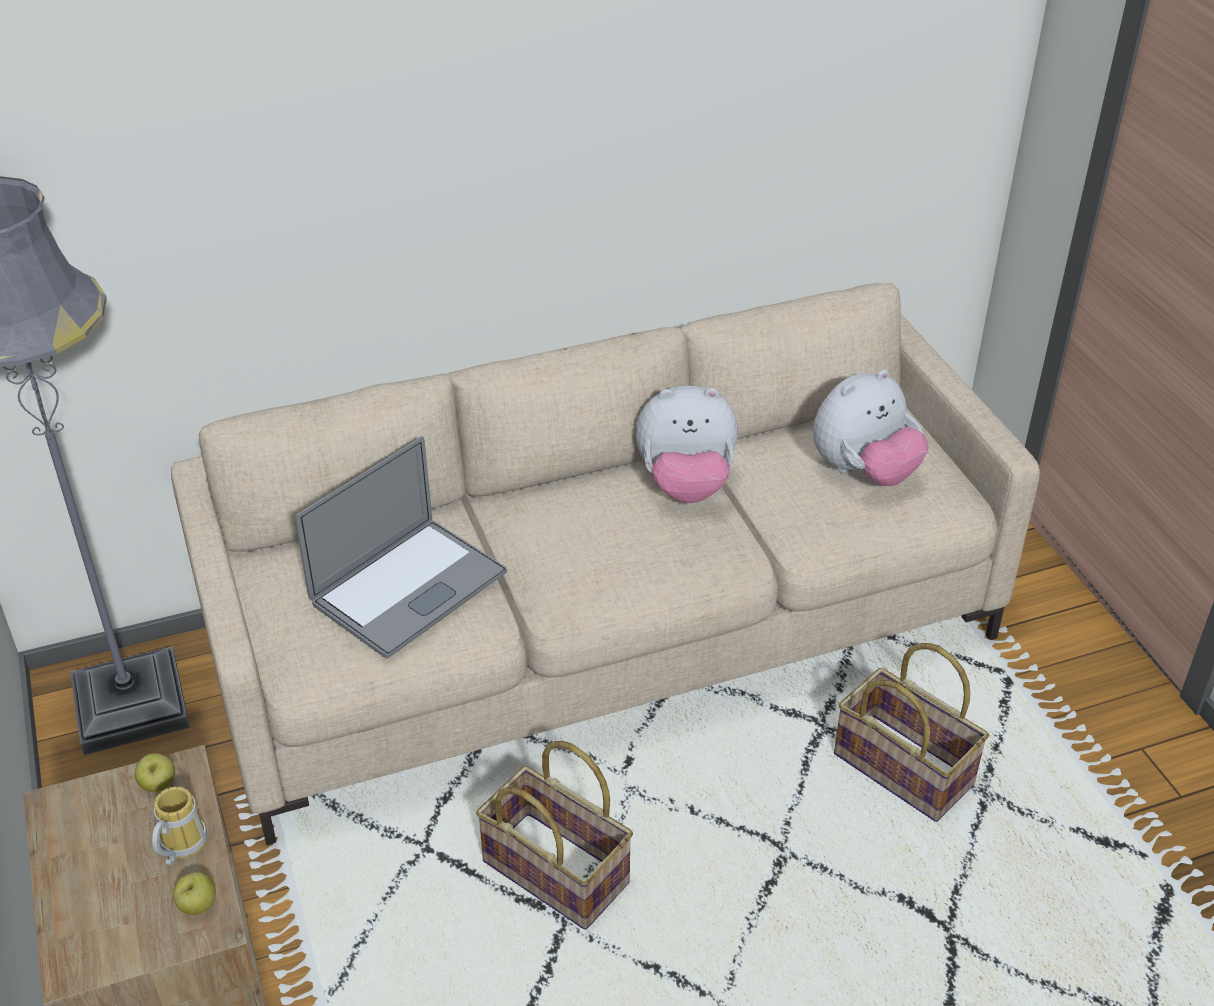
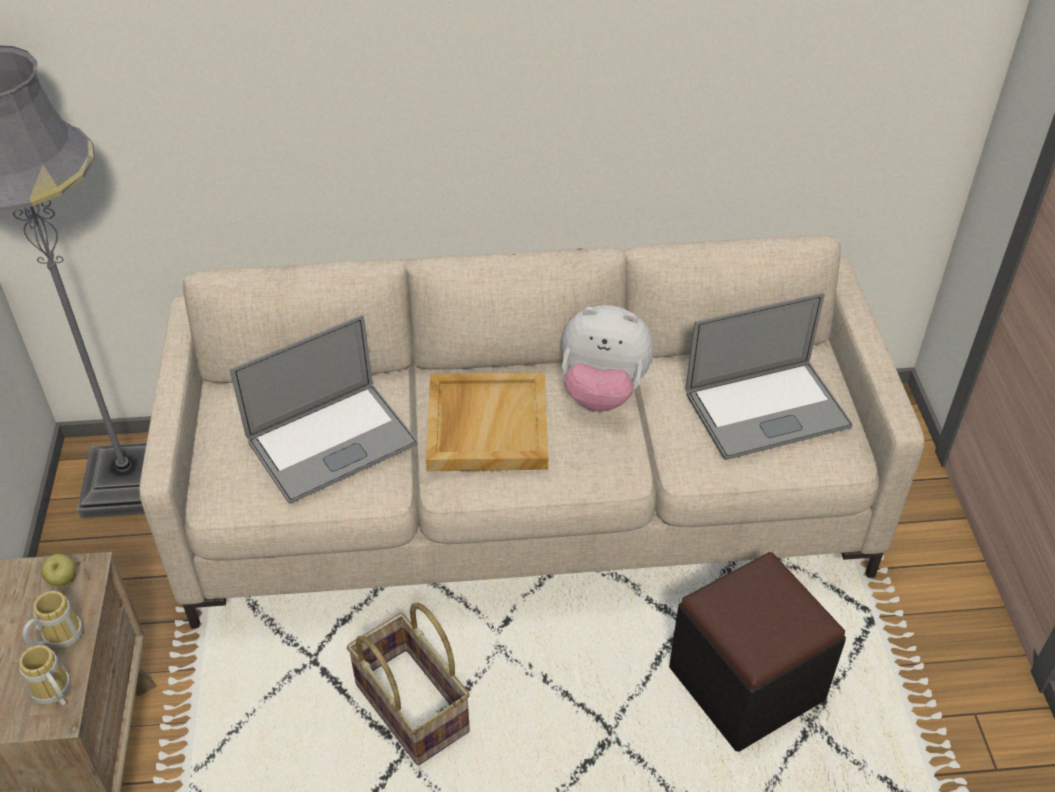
camera: 15 degrees right, 5 degrees up
apple [173,872,216,915] -> mug [19,645,71,706]
plush toy [813,369,929,486] -> laptop [686,292,853,460]
basket [834,643,989,822] -> black ottoman [669,552,846,752]
none -> beige tray [426,373,548,471]

